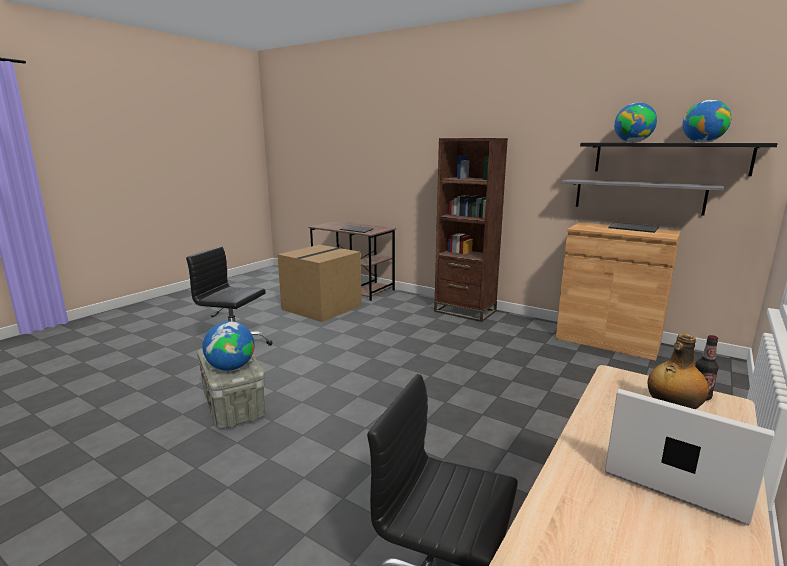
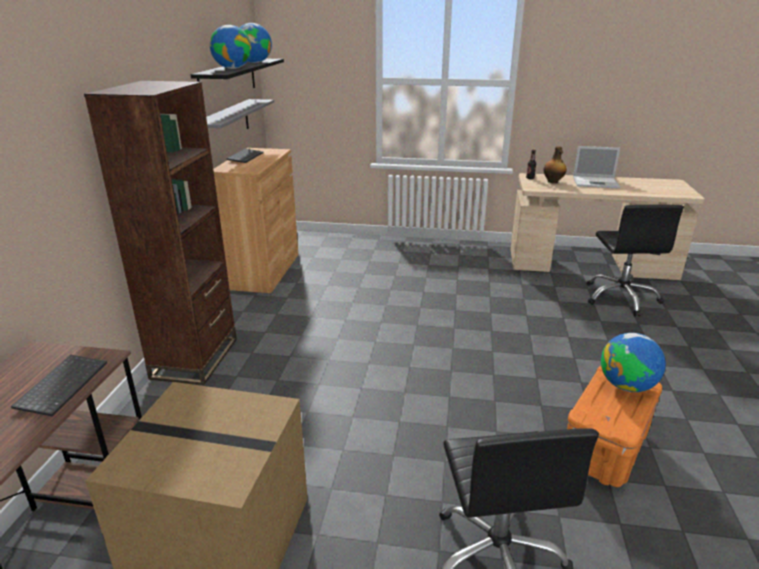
camera: 115 degrees left, 10 degrees up
grey storage box [197,349,265,428] -> orange storage box [567,366,662,487]
laptop [605,389,775,526] -> laptop turned 90 degrees counterclockwise [573,146,620,189]

